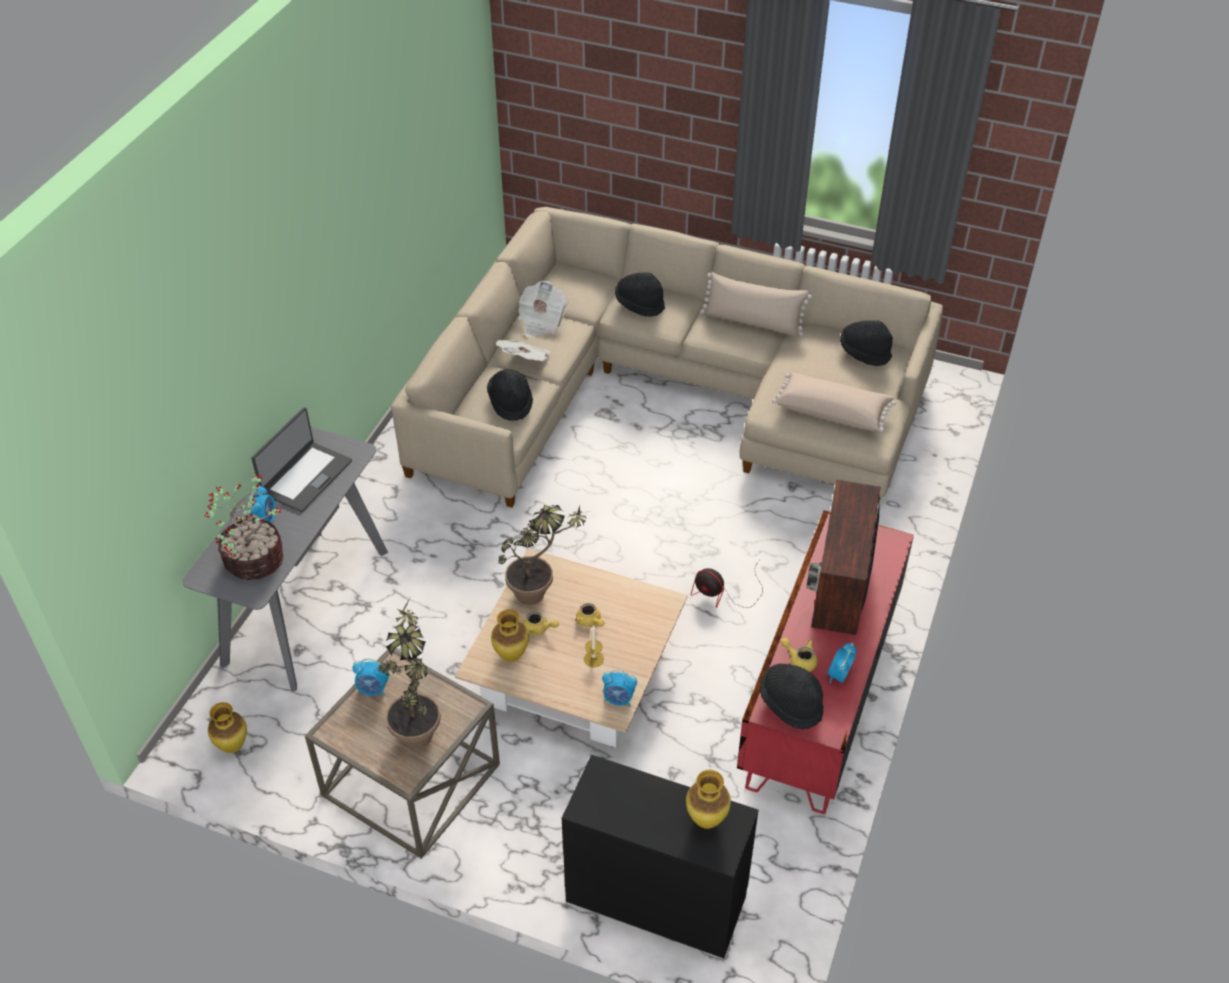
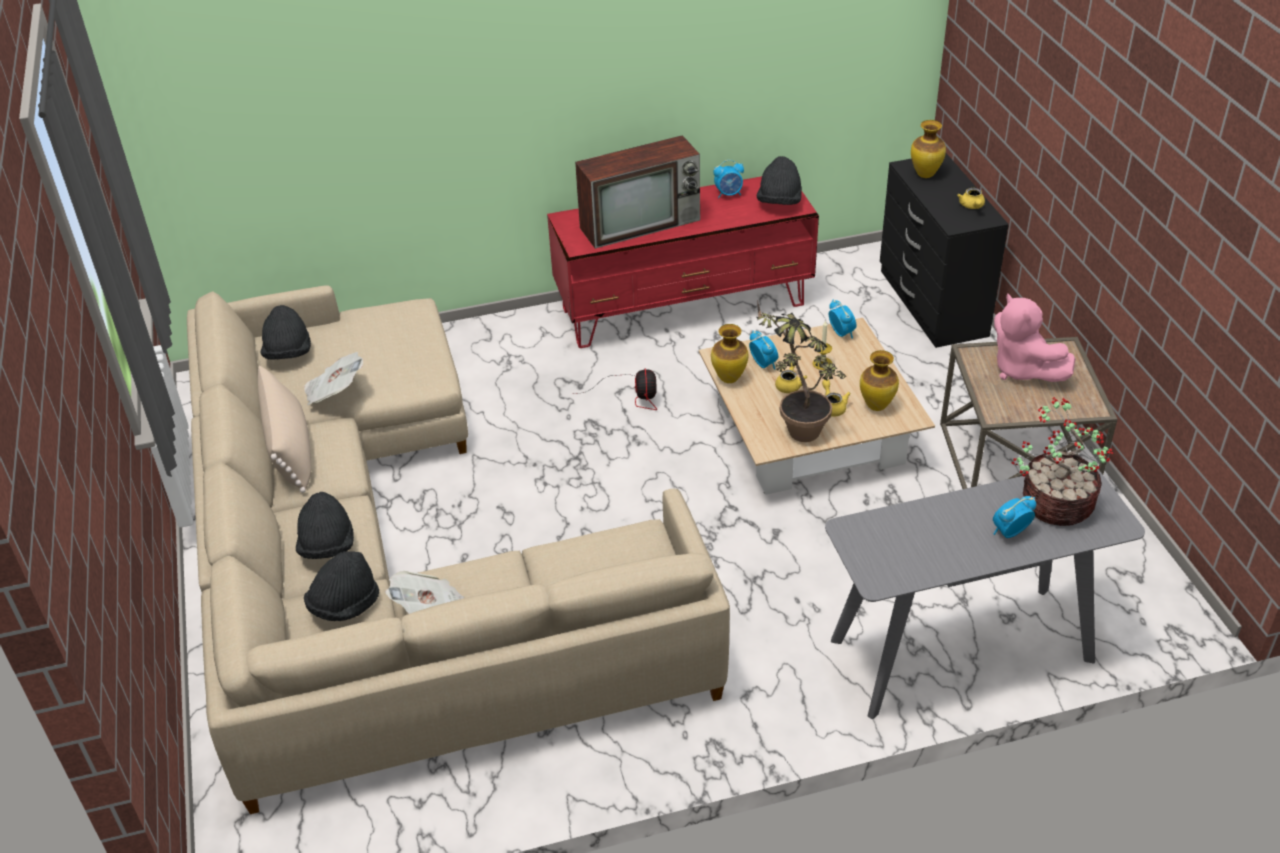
camera: 125 degrees left, 5 degrees down
vase [208,702,247,753] -> vase moved to [711,324,748,383]
laptop [251,407,352,512] -> none
alarm clock [353,659,389,696] -> alarm clock moved to [749,331,778,370]
potted plant [378,596,441,749] -> pink plush toy [994,293,1075,382]
black hat [487,369,533,421] -> black hat moved to [304,551,379,621]
newspaper [496,340,551,361] -> newspaper moved to [304,352,363,405]
beige pillow [772,372,896,432] -> none
yellow teapot [781,638,818,672] -> yellow teapot moved to [957,188,985,209]

